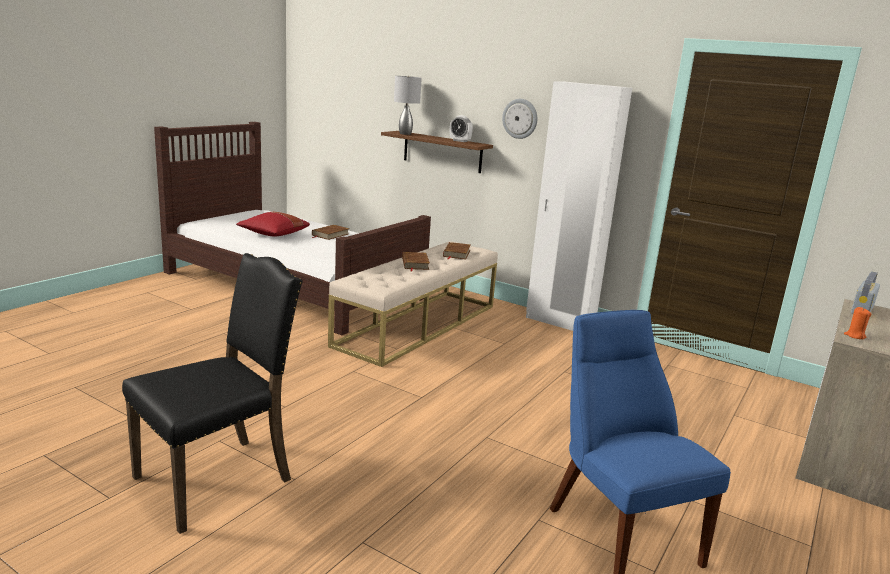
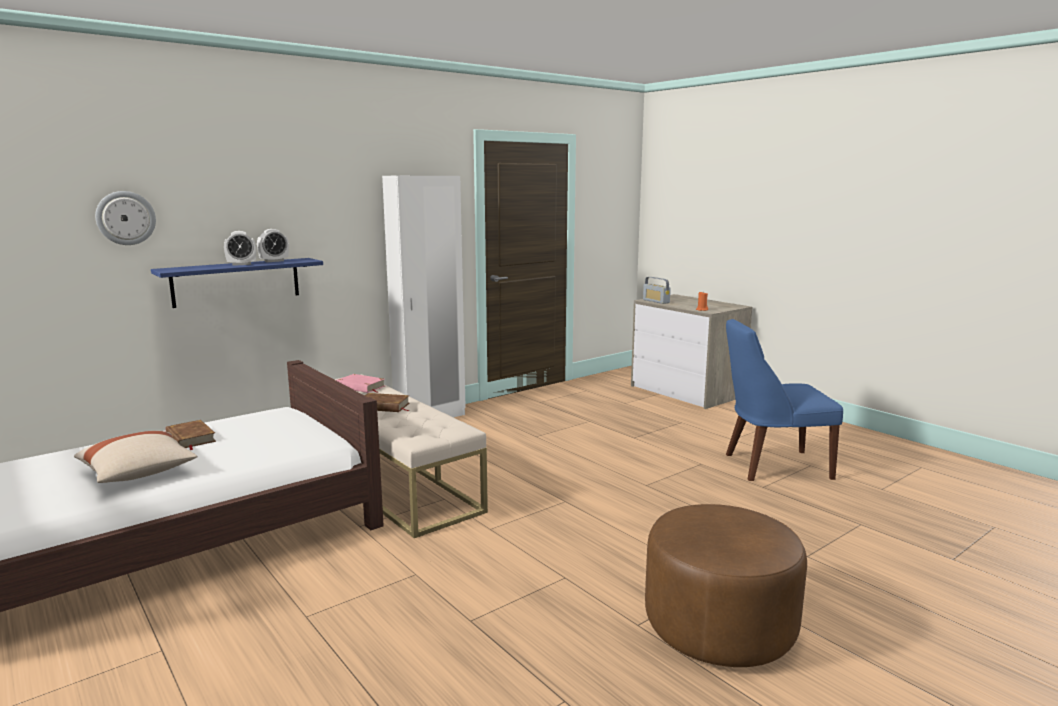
camera: 70 degrees left, 5 degrees down
black chair [122,253,303,534] -> brown ottoman [645,504,807,667]
red pillow [236,212,310,236] -> beige pillow [74,431,197,483]
brown shelf [381,131,493,173] -> blue shelf [151,258,323,308]
grey table lamp [394,76,422,135] -> none
brown book [443,242,471,260] -> pink book [336,374,385,393]
wall clock [502,99,537,139] -> wall clock moved to [95,191,156,245]
none -> alarm clock [224,231,256,266]

